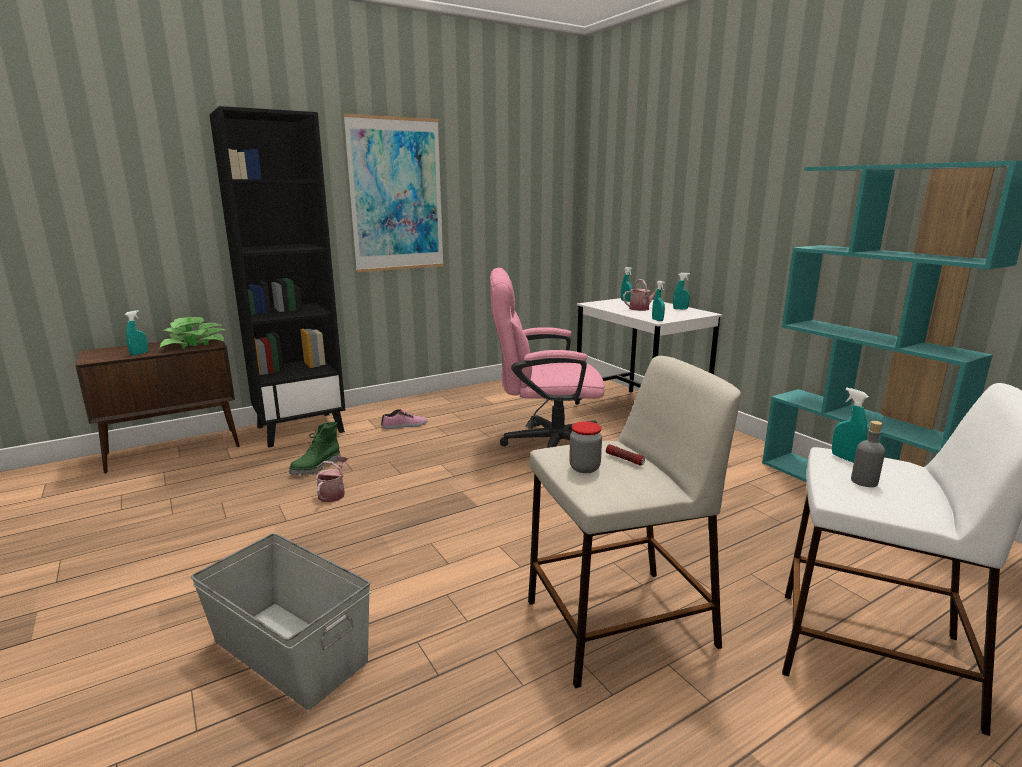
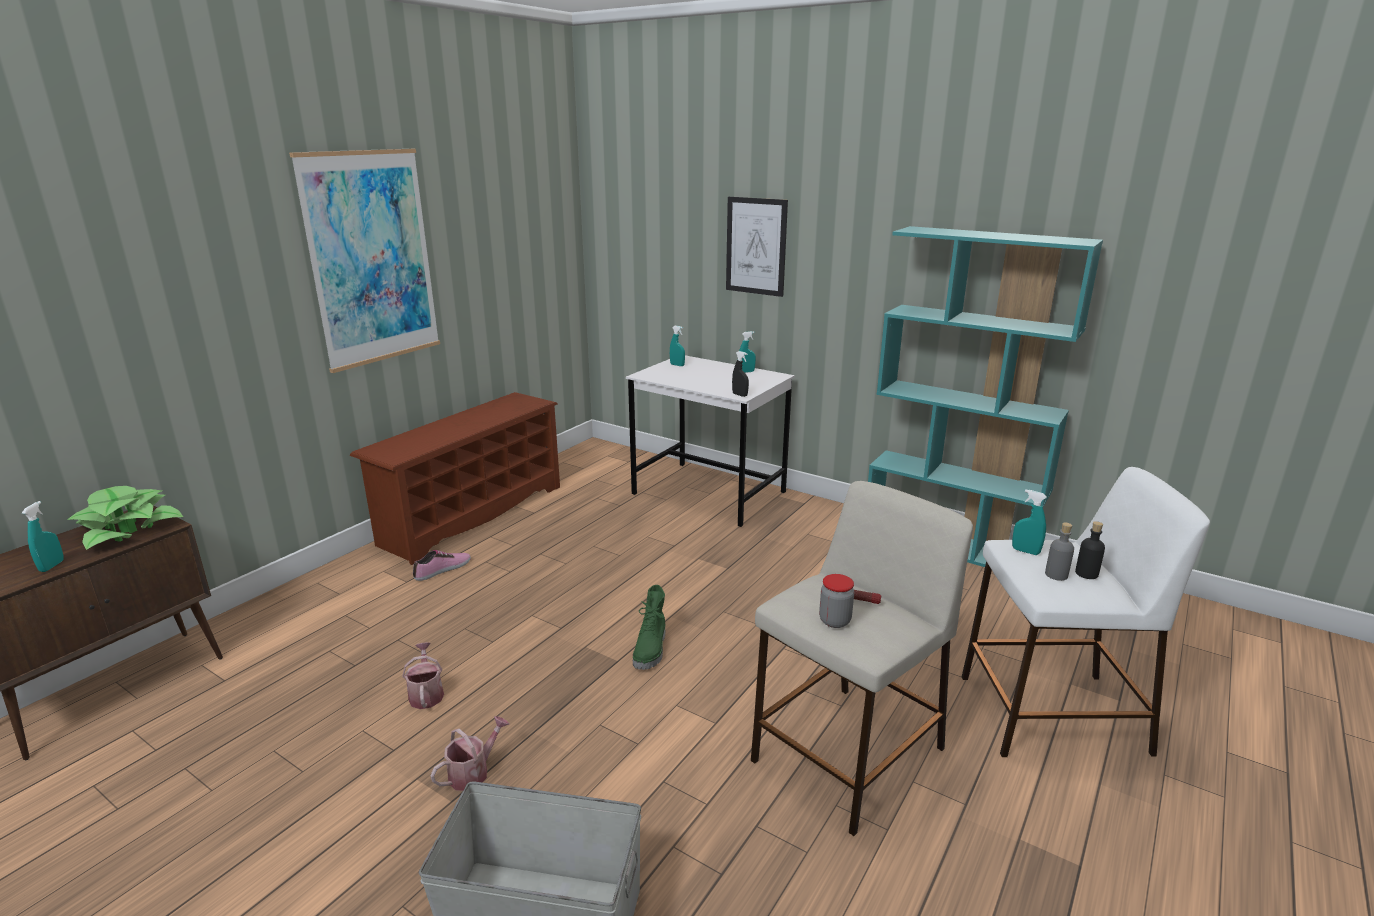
camera: 25 degrees left, 5 degrees up
black bookcase [209,106,345,448] -> none
green boot [289,422,340,475] -> green boot moved to [633,585,665,670]
pink office chair [490,268,605,448] -> none
watering can [623,279,664,311] -> watering can moved to [430,716,509,791]
turquoise spray bottle [652,281,665,321] -> black spray bottle [732,351,749,397]
none -> brown shoe rack [350,392,560,565]
none -> picture [726,197,788,297]
none -> black bottle [1075,521,1105,579]

